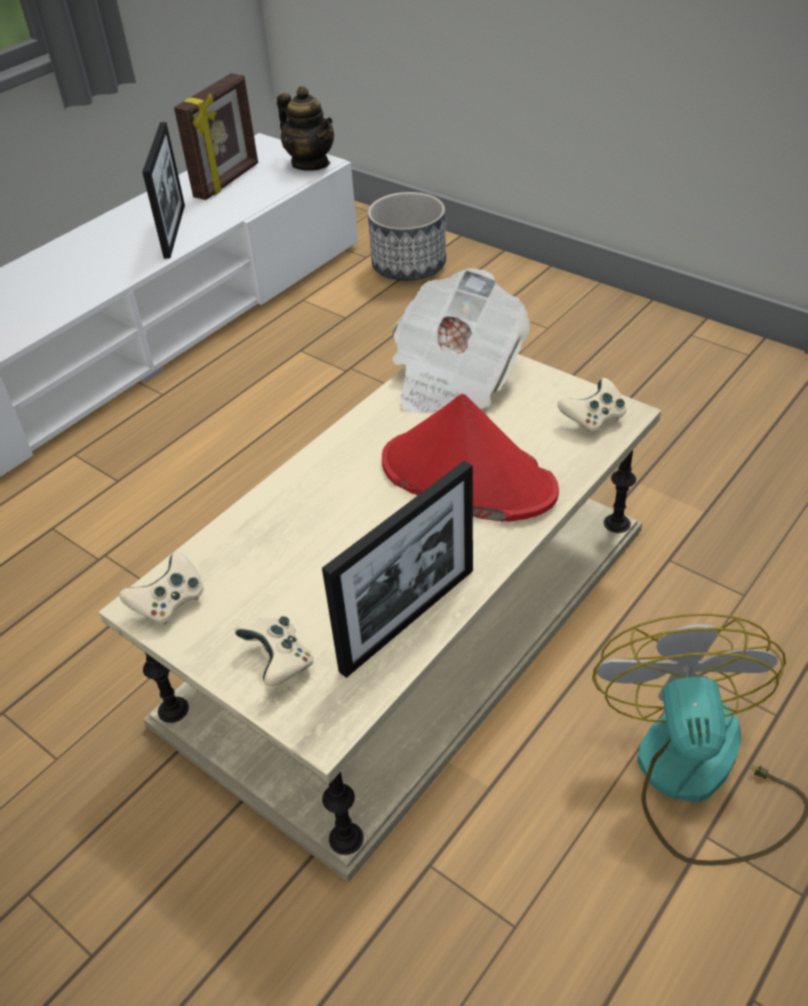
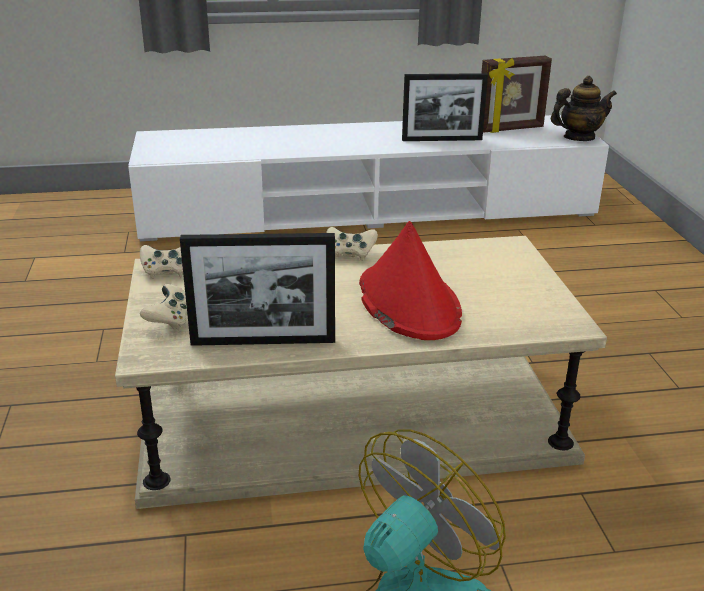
camera: 40 degrees right, 15 degrees down
picture frame [142,122,185,259] -> picture frame turned 45 degrees clockwise [402,73,488,141]
teapot [277,86,334,171] -> teapot turned 105 degrees counterclockwise [551,76,617,141]
planter [368,192,446,281] -> none
newspaper [392,268,530,414] -> none
beige game controller [557,378,626,435] -> beige game controller moved to [326,227,378,261]

